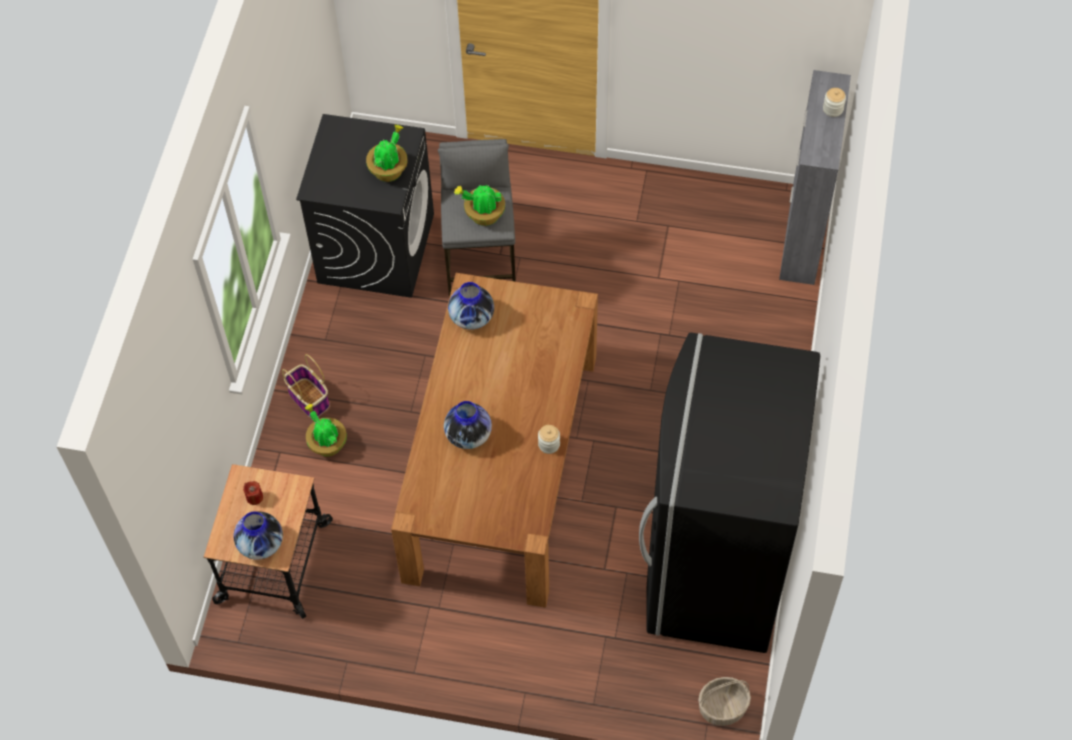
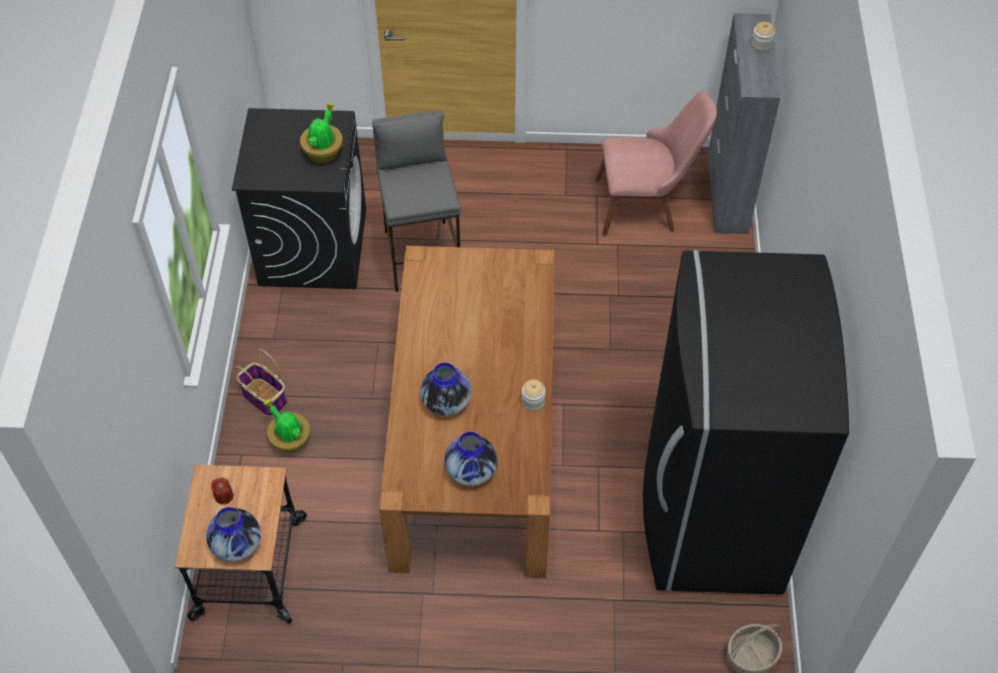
camera: 10 degrees left, 5 degrees down
vase [448,282,494,330] -> vase moved to [444,432,497,486]
potted plant [454,185,505,226] -> none
none -> pink chair [595,91,717,237]

